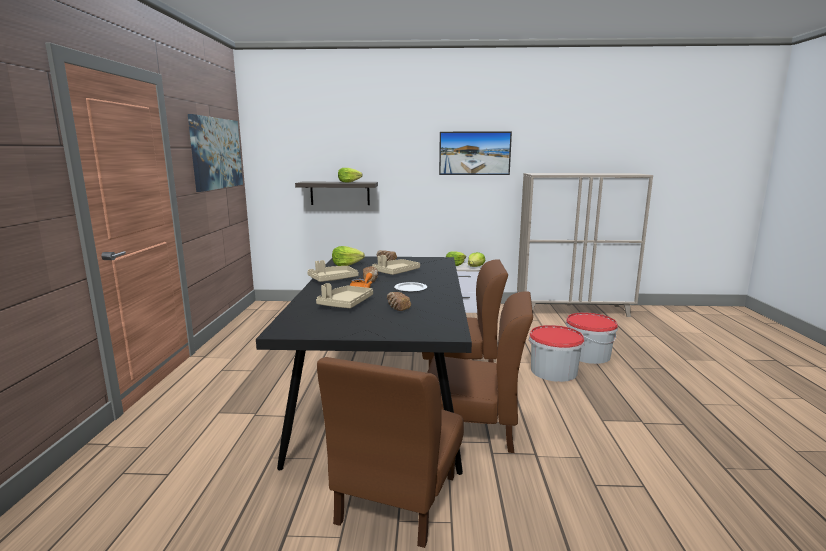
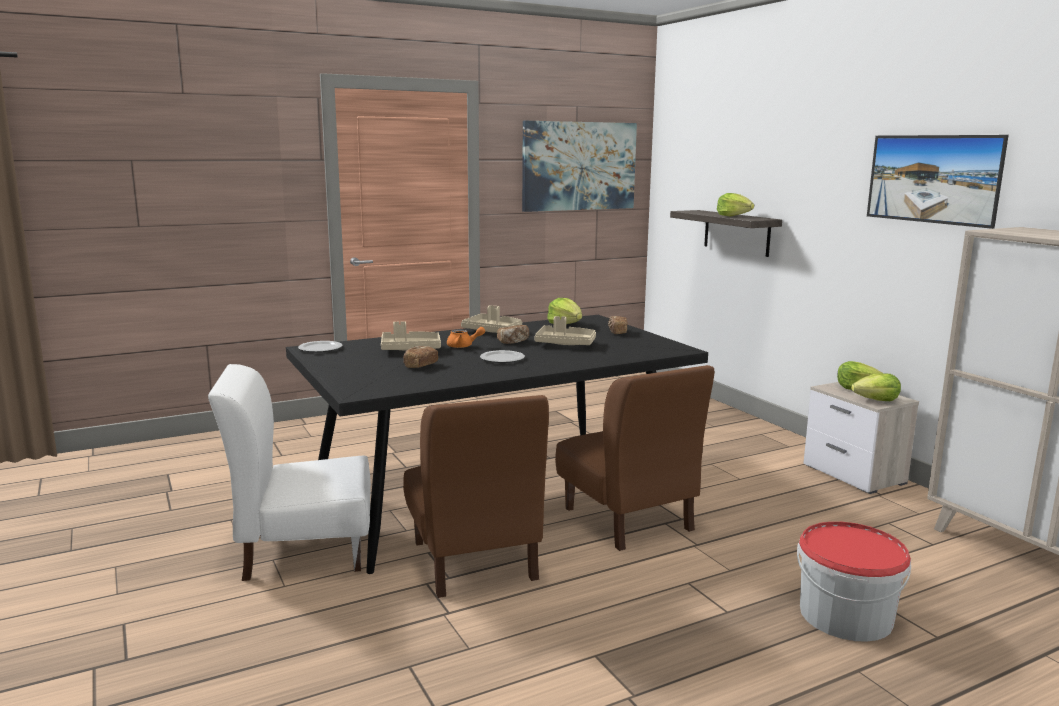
camera: 60 degrees right, 0 degrees up
brown chair [317,357,464,548] -> white chair [208,364,371,581]
bucket [529,325,584,382] -> none
none -> plate [298,341,342,353]

